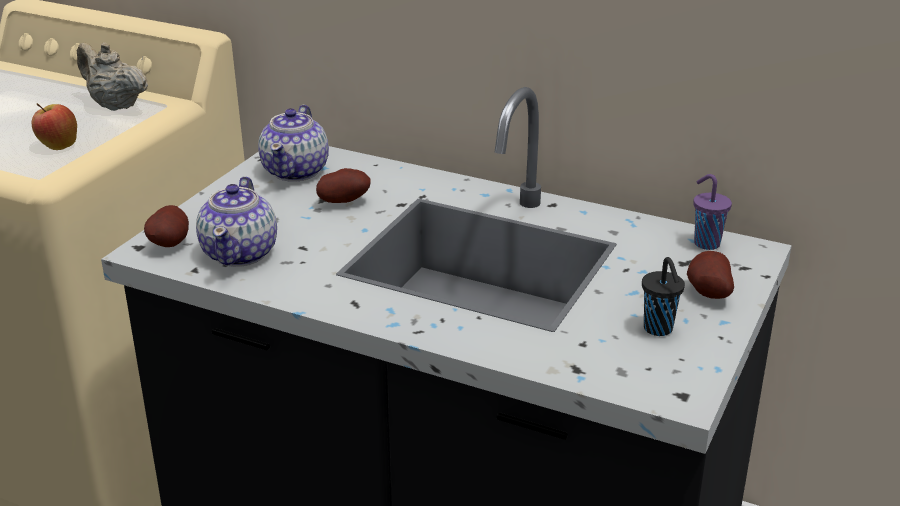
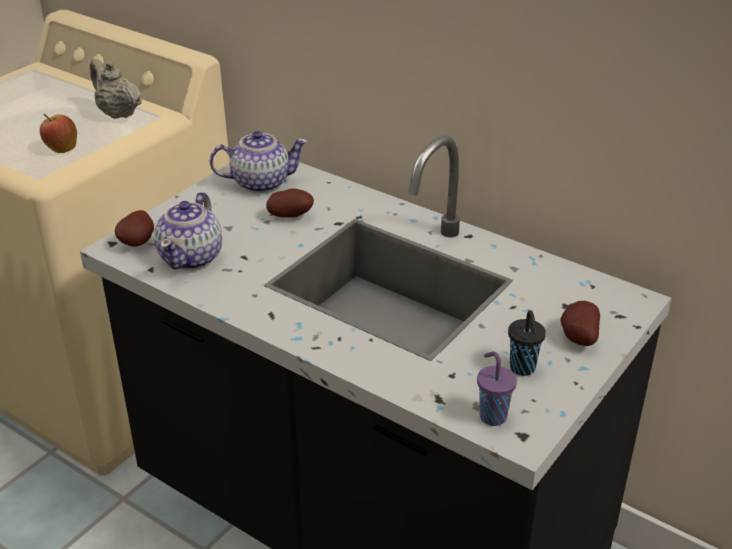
camera: 10 degrees right, 5 degrees up
teapot [258,105,329,182] -> teapot turned 120 degrees counterclockwise [210,131,308,193]
purple cup [693,174,732,250] -> purple cup moved to [477,351,517,426]

